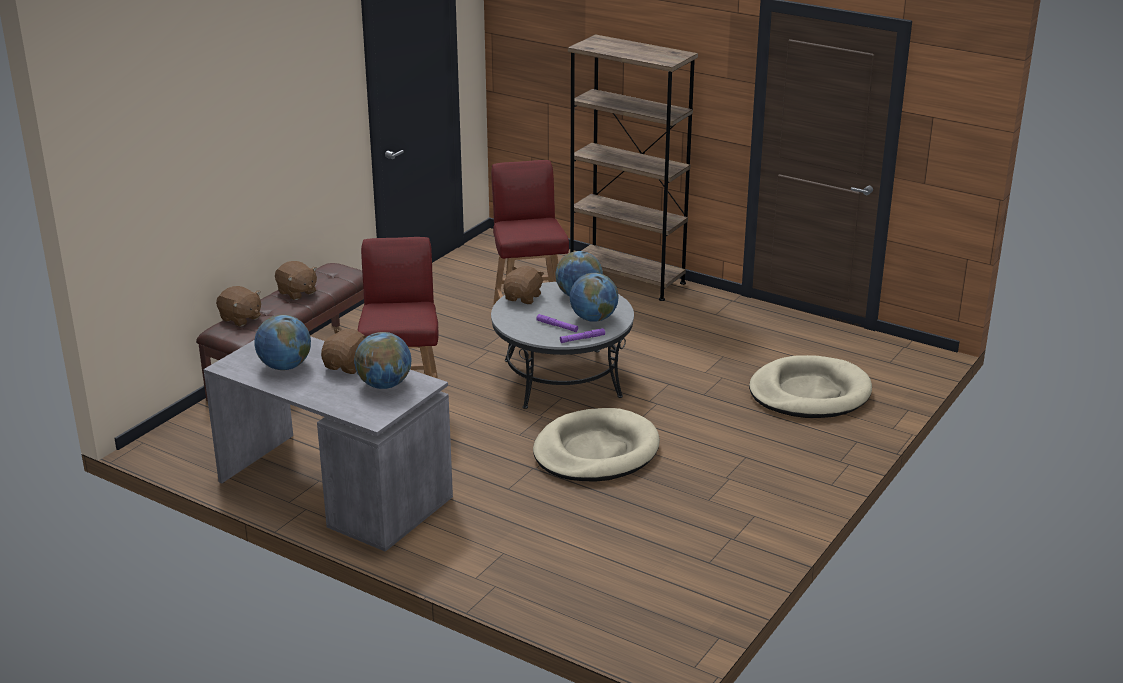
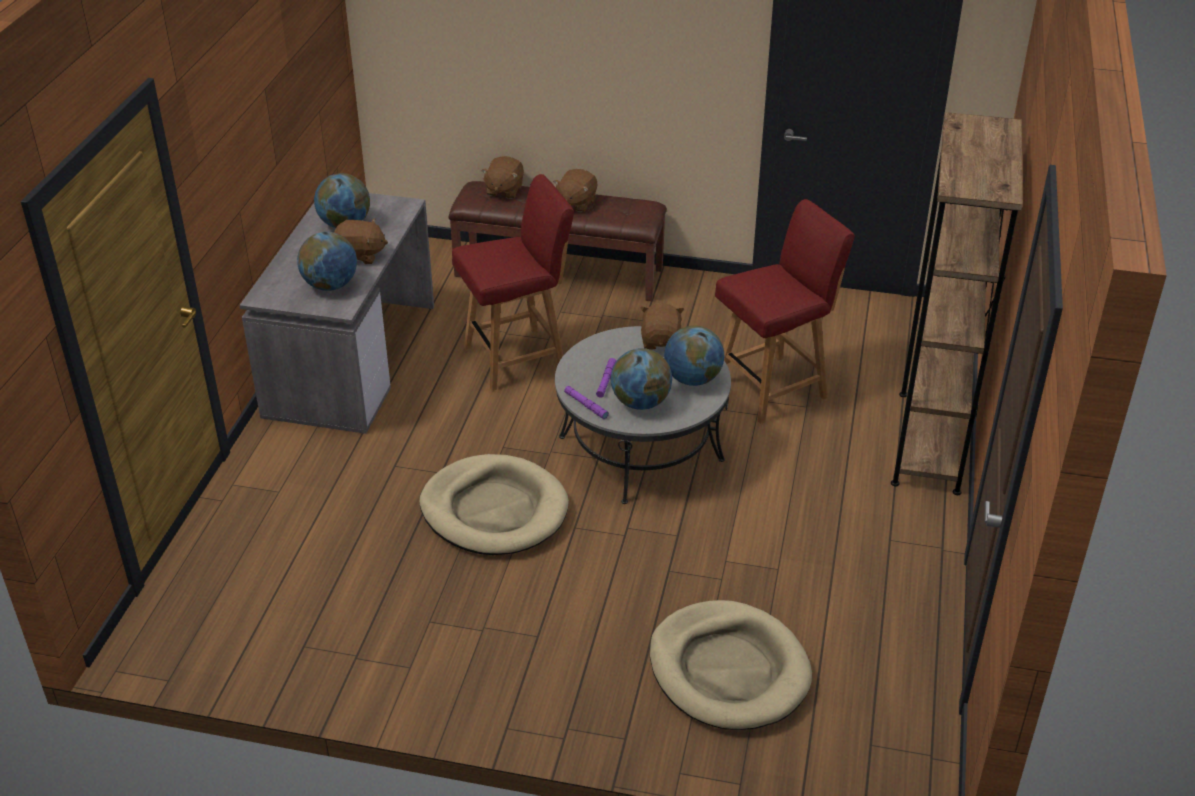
camera: 70 degrees right, 10 degrees up
brown plush toy [503,266,544,304] -> brown plush toy turned 90 degrees counterclockwise [640,303,684,349]

